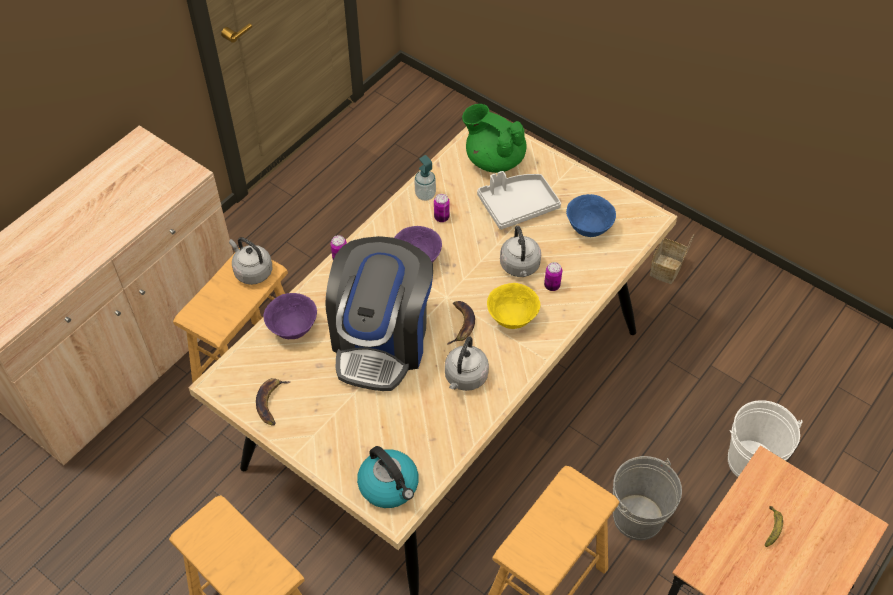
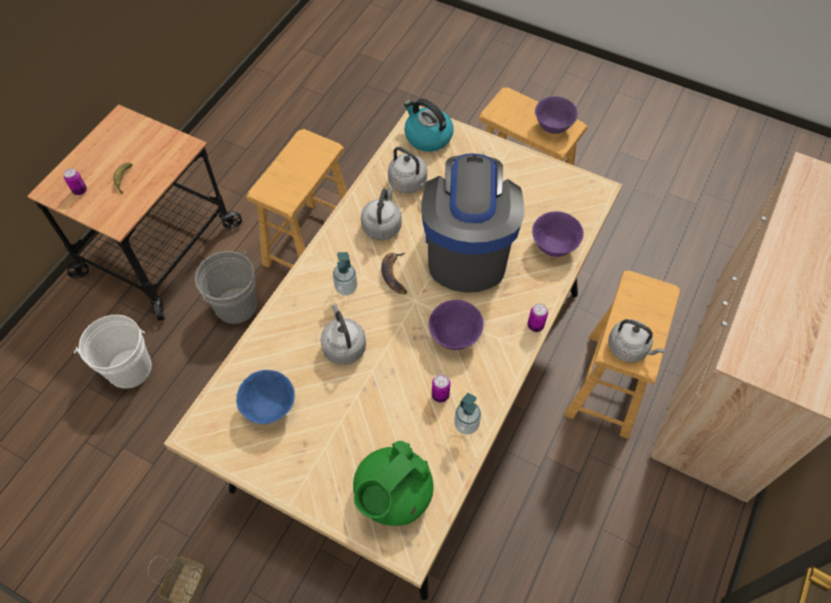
camera: 170 degrees right, 5 degrees up
banana [256,378,291,426] -> none
green teapot [462,104,527,173] -> green teapot turned 105 degrees clockwise [353,441,434,526]
grey tray [477,171,561,230] -> none
yellow bowl [487,283,540,329] -> soap dispenser [333,252,357,295]
can [544,262,562,291] -> can moved to [64,168,87,195]
none -> grey kettle [388,147,430,194]
none -> purple bowl [535,96,578,134]

